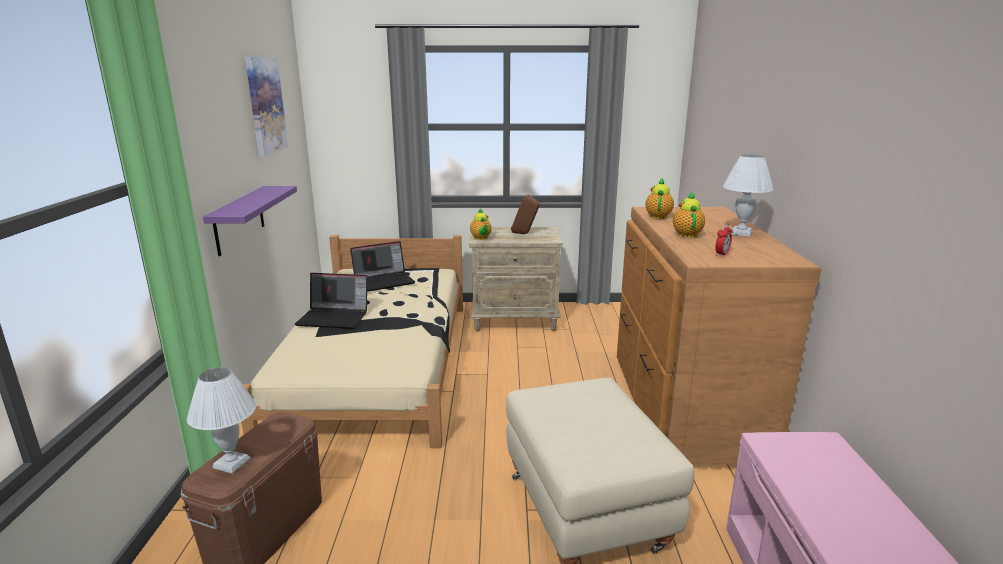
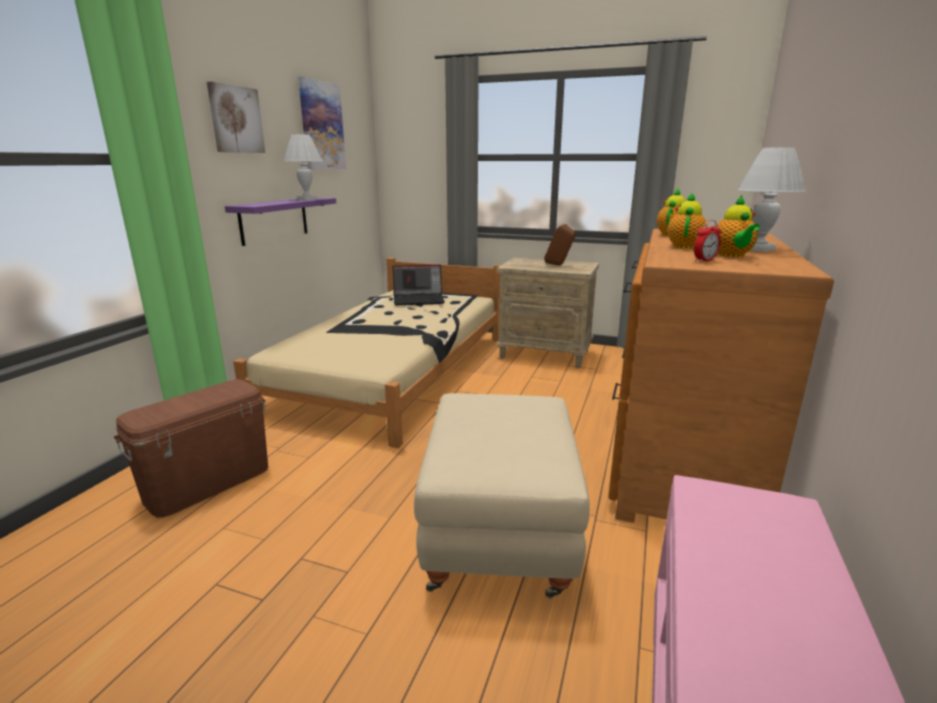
camera: 20 degrees right, 0 degrees up
white table lamp [187,367,256,474] -> white table lamp moved to [284,134,322,200]
laptop [295,273,367,329] -> none
teapot [470,208,492,240] -> teapot moved to [717,196,760,258]
none -> picture [207,81,265,153]

